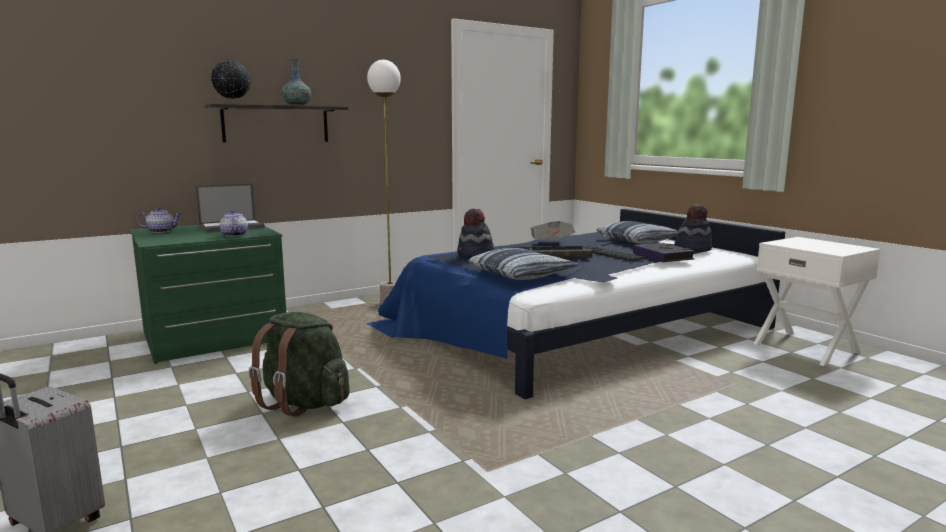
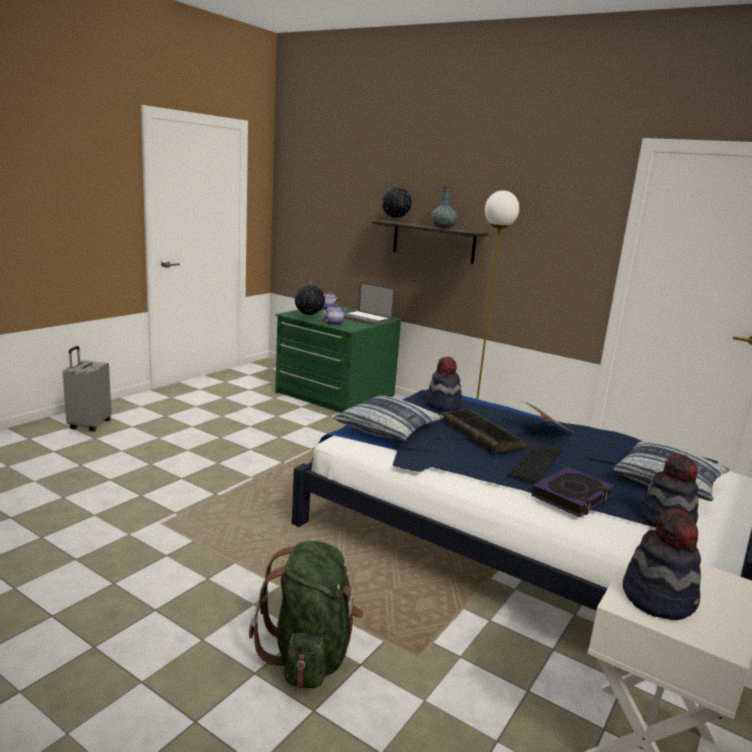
camera: 65 degrees right, 5 degrees up
green backpack [249,312,350,417] -> green backpack moved to [249,541,364,688]
none -> globe [294,281,325,319]
none -> hat [623,508,701,620]

